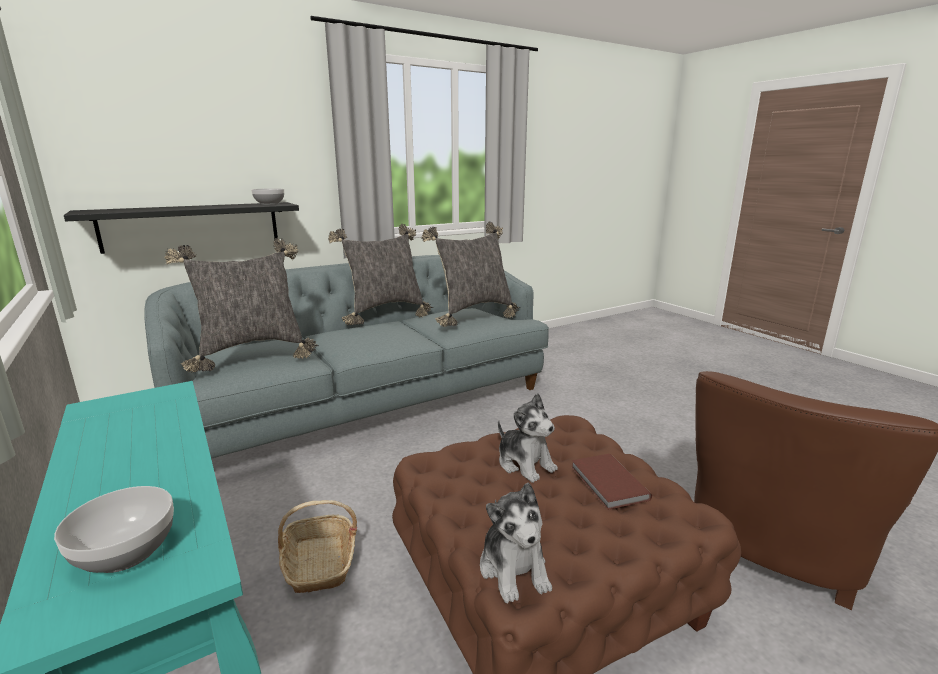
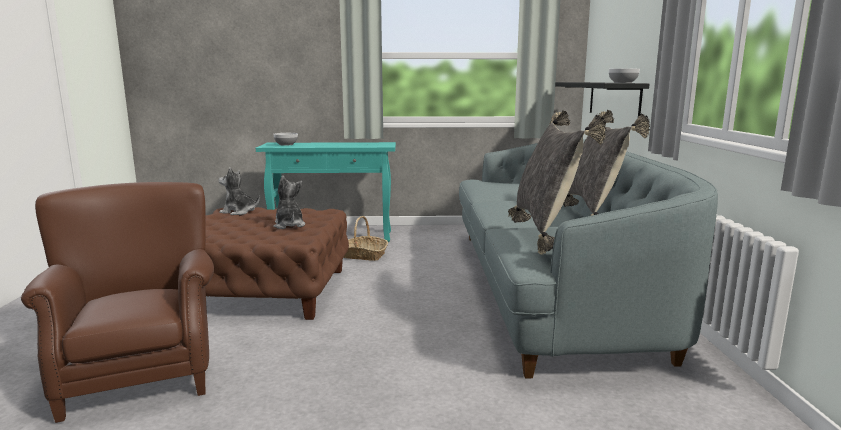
camera: 120 degrees right, 5 degrees down
pillow [164,238,319,372] -> none
plush toy [498,393,558,483] -> plush toy turned 75 degrees clockwise [273,176,305,229]
brown book [571,454,652,510] -> none

